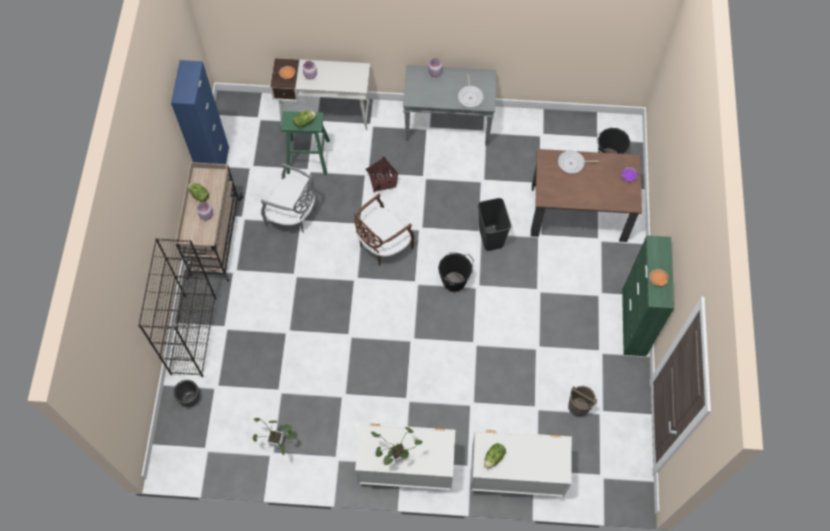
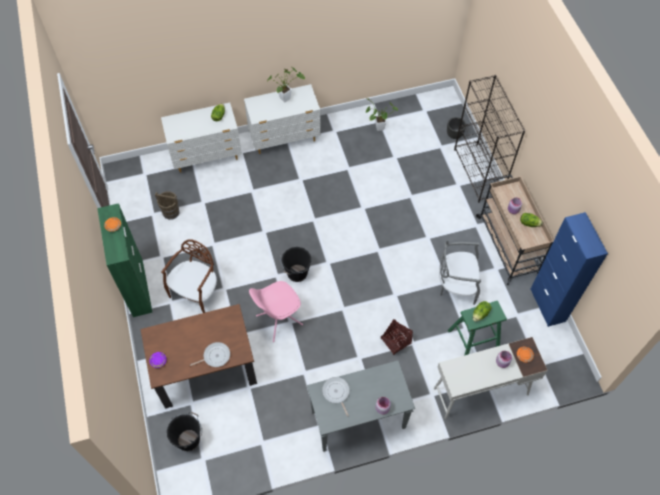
camera: 160 degrees right, 5 degrees down
brown chair [354,193,415,266] -> brown chair moved to [161,239,217,313]
black trash can [478,198,511,251] -> pink chair [249,281,303,342]

